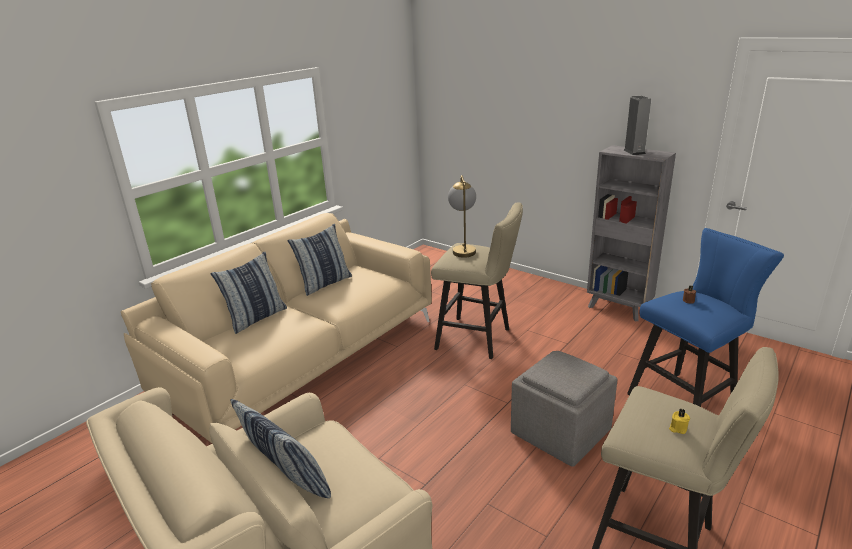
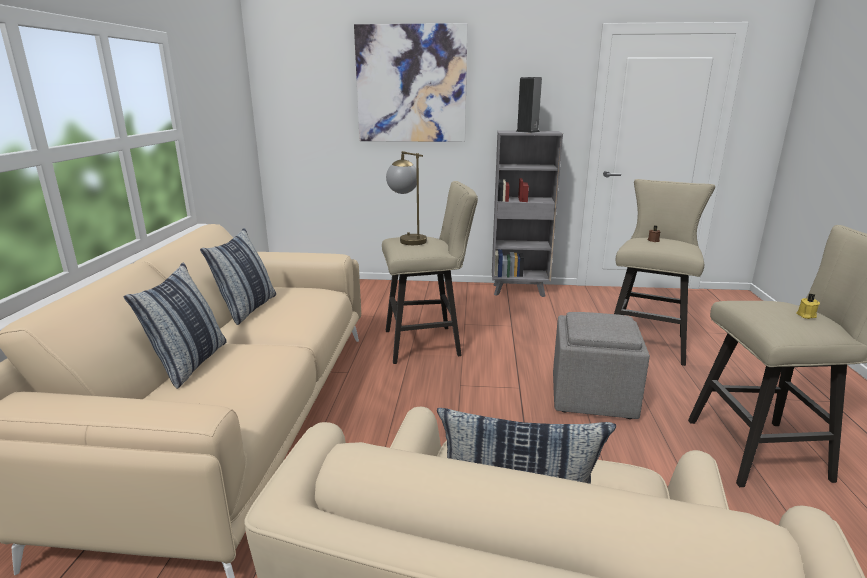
camera: 35 degrees left, 5 degrees down
blue stool [627,228,784,407] -> beige stool [614,179,715,366]
none -> picture [354,23,468,142]

